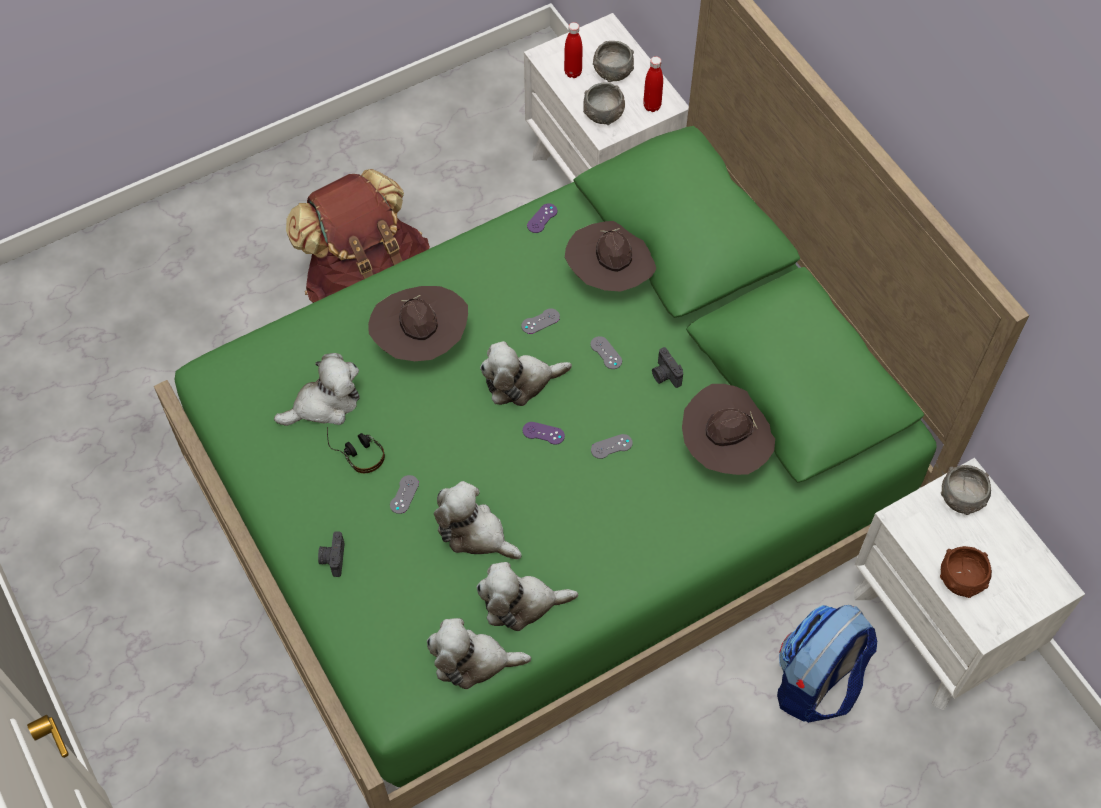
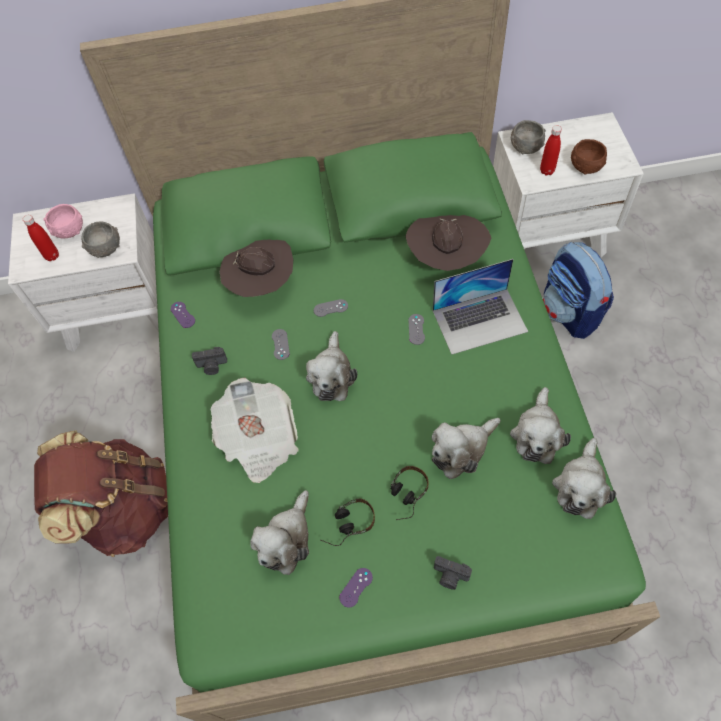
camera: 65 degrees left, 0 degrees up
plush toy [274,353,360,426] -> plush toy turned 150 degrees counterclockwise [250,490,309,575]
brown hat [368,286,468,361] -> newspaper [211,378,299,483]
grey game controller [390,475,419,514] -> headphones [391,466,429,520]
purple game controller [523,422,565,445] -> purple game controller moved to [340,568,373,607]
grey bowl [593,41,634,82] -> pink bowl [43,204,83,239]
red bottle [643,56,663,112] -> red bottle moved to [540,125,562,176]
camera [652,347,683,388] -> camera moved to [192,347,227,375]
none -> laptop [433,259,528,355]

